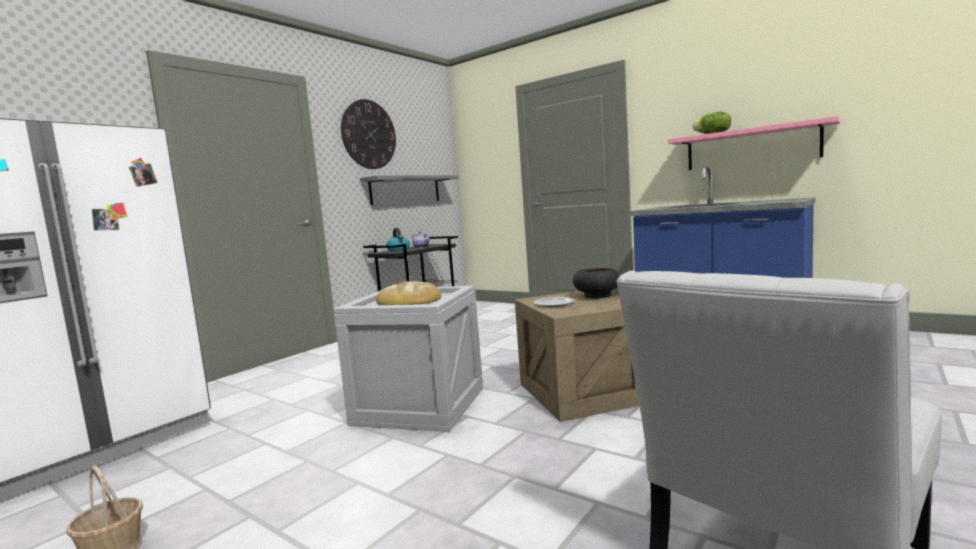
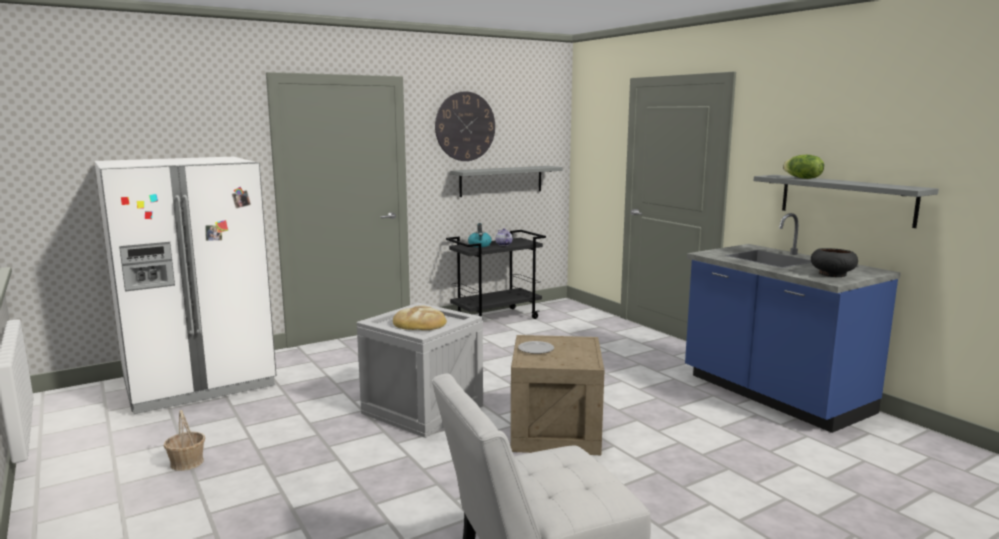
camera: 20 degrees right, 5 degrees up
black bowl [573,268,619,298] -> black bowl moved to [811,248,858,277]
pink shelf [668,116,840,170] -> grey shelf [754,175,939,228]

